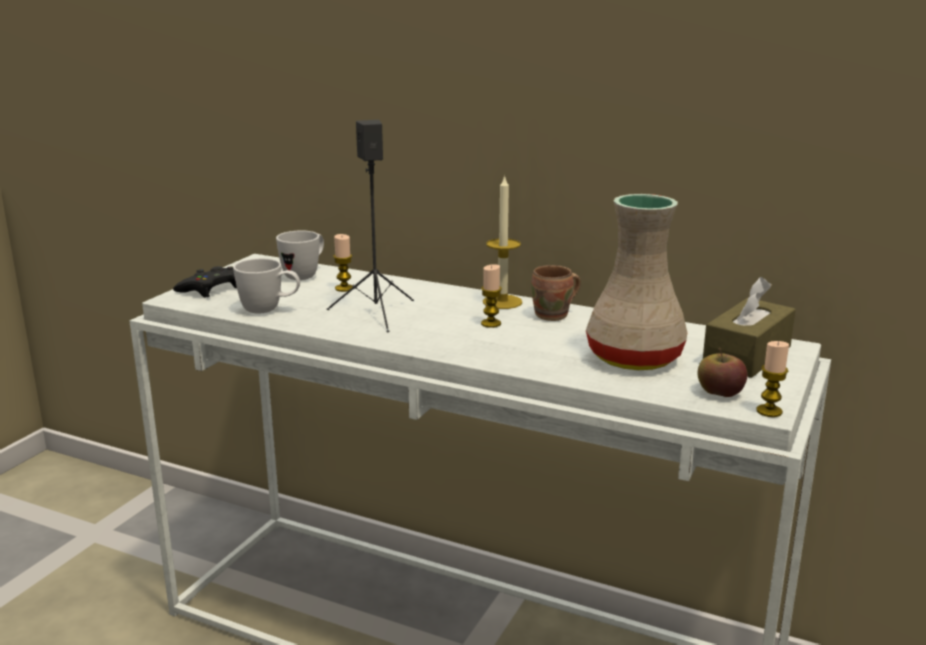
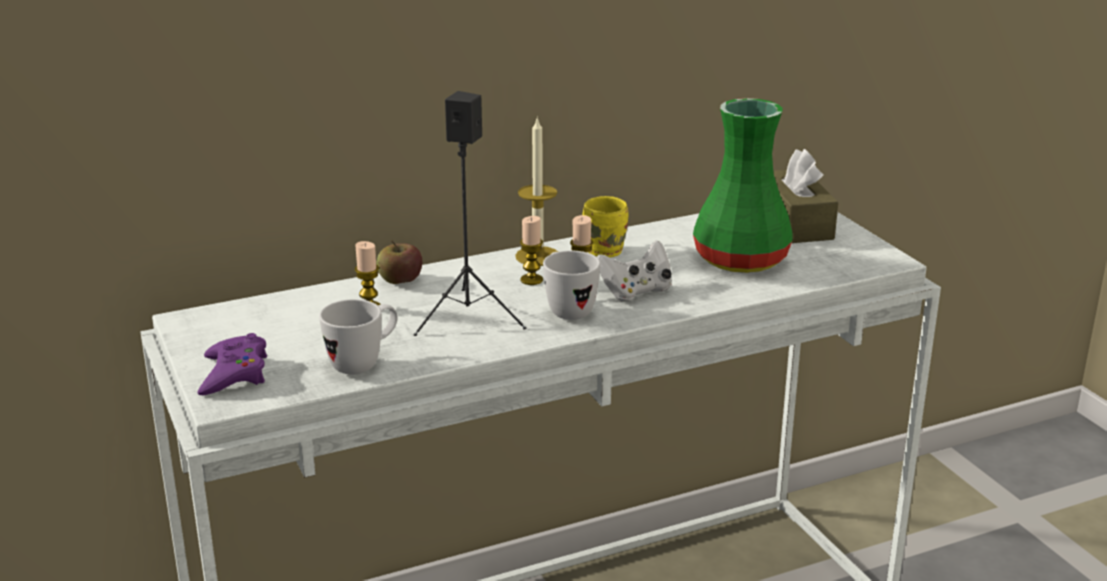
camera: 50 degrees left, 5 degrees up
black game controller [173,266,237,297] -> purple game controller [198,333,267,395]
white mug [276,231,324,280] -> white mug moved to [543,251,600,320]
brown mug [531,265,581,321] -> yellow mug [582,196,628,258]
beige vase [586,194,687,370] -> green vase [693,98,793,273]
apple [698,348,747,397] -> apple moved to [377,240,422,284]
candle [756,341,789,417] -> candle moved to [520,216,543,285]
none -> white game controller [597,240,672,301]

